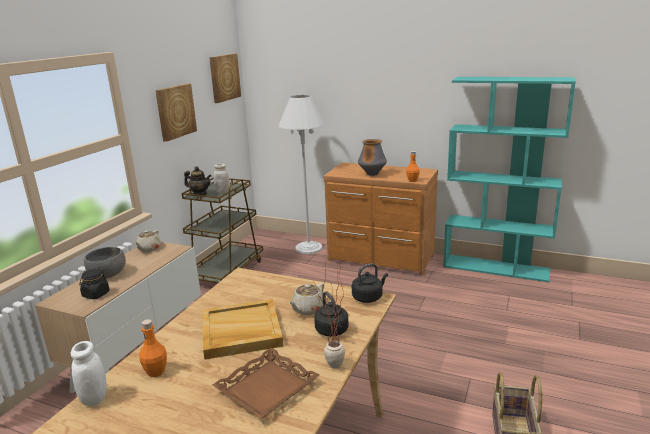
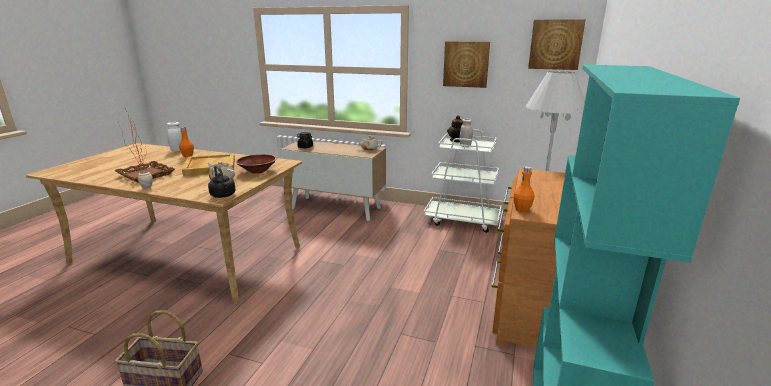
camera: 85 degrees right, 0 degrees up
grey bowl [84,247,126,279] -> none
brown cart [181,178,263,283] -> white cart [423,129,501,233]
black kettle [314,291,349,337] -> none
vase [358,139,387,176] -> none
none -> brown bowl [236,154,277,174]

